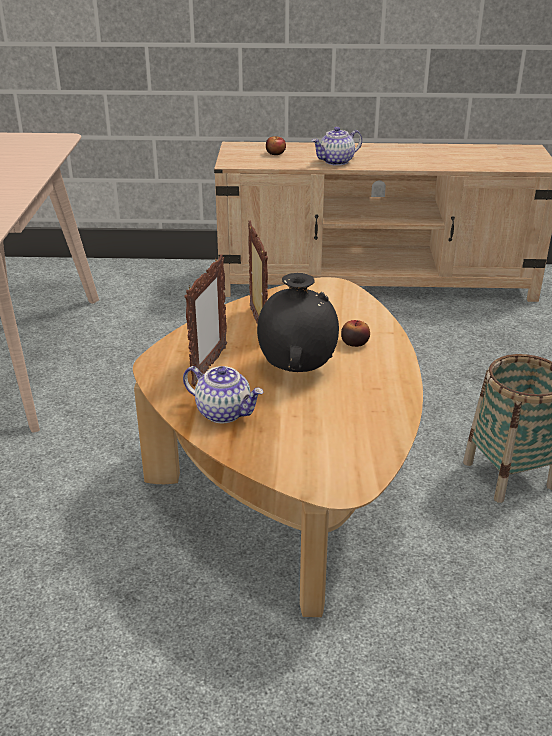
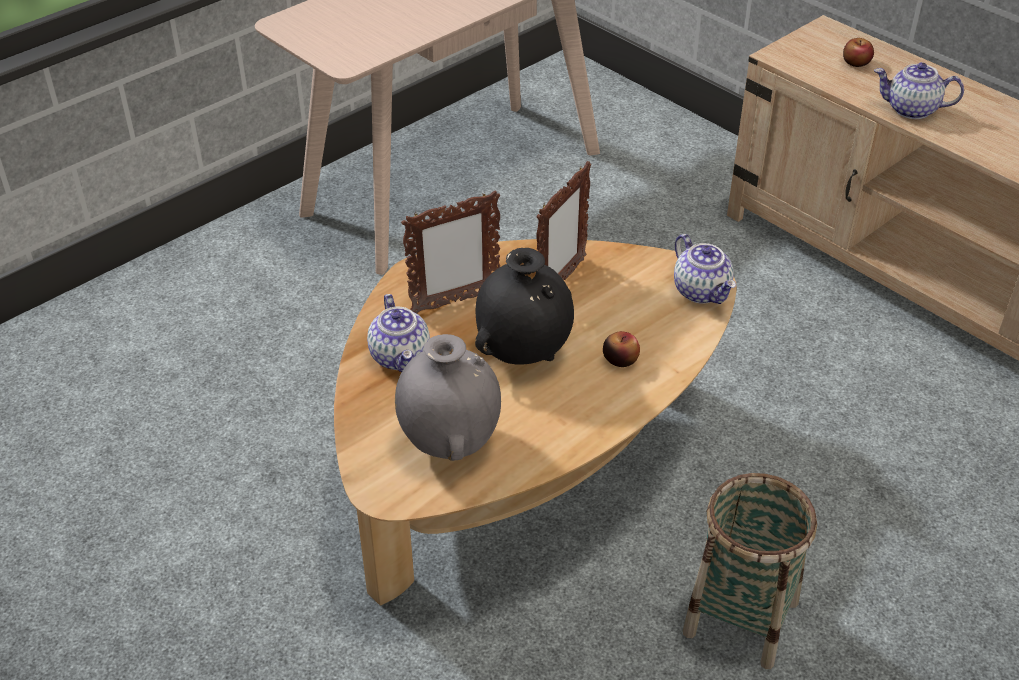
camera: 45 degrees right, 10 degrees up
none -> grey vase [395,334,501,461]
none -> teapot [674,234,736,304]

